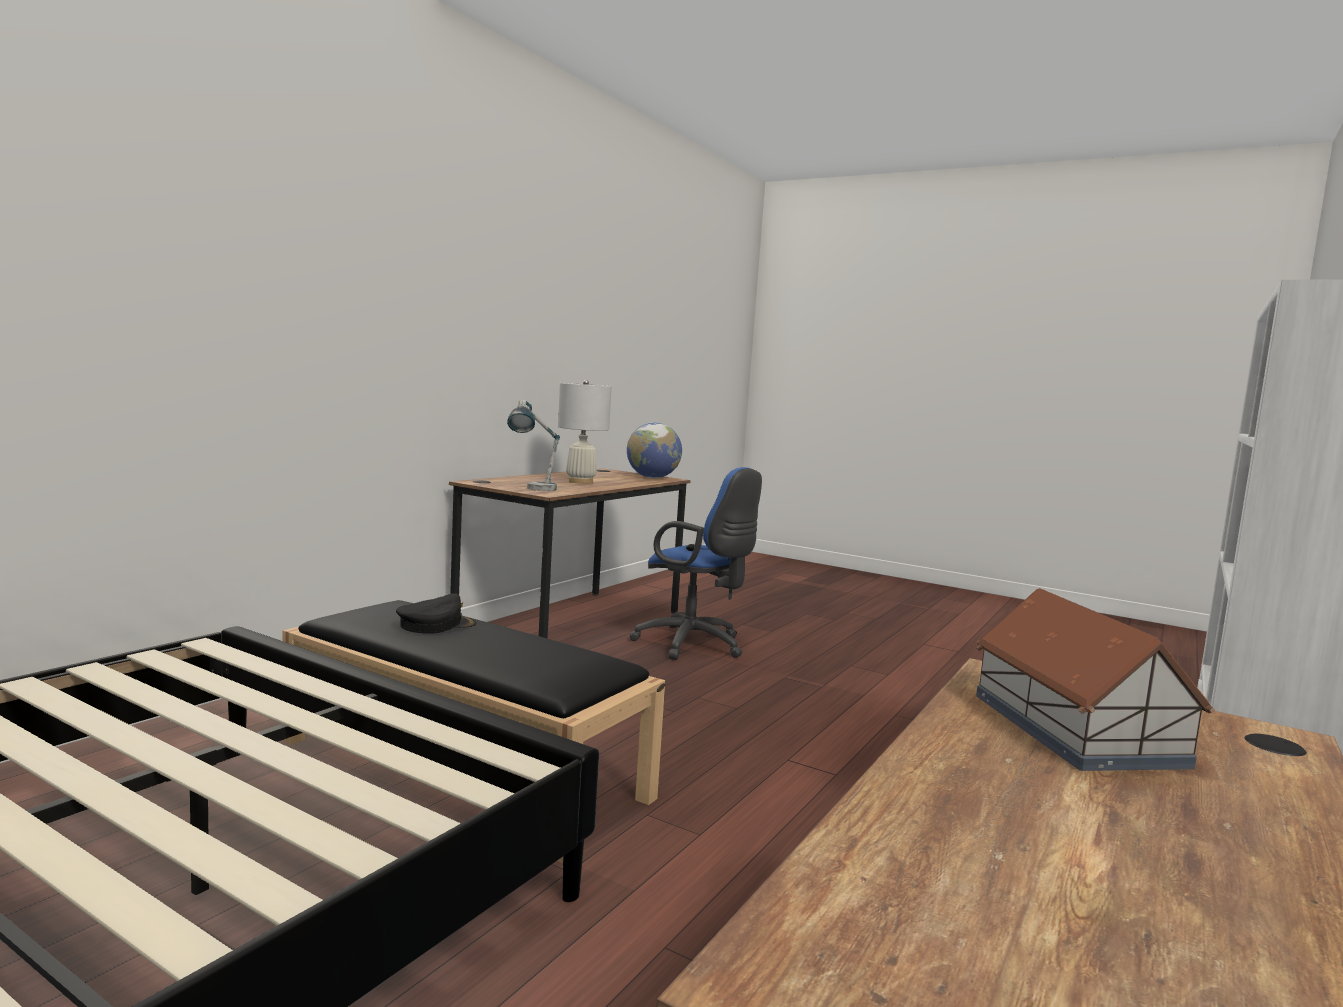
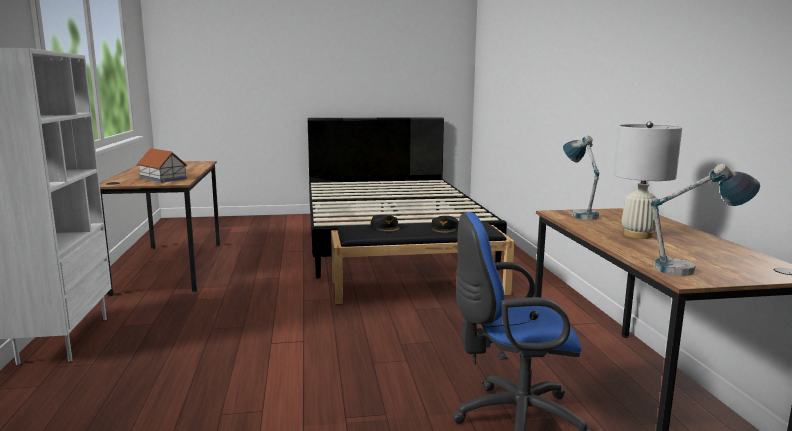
camera: 140 degrees right, 5 degrees up
globe [627,423,682,478] -> table lamp [651,164,760,276]
none -> black cap [371,215,400,232]

